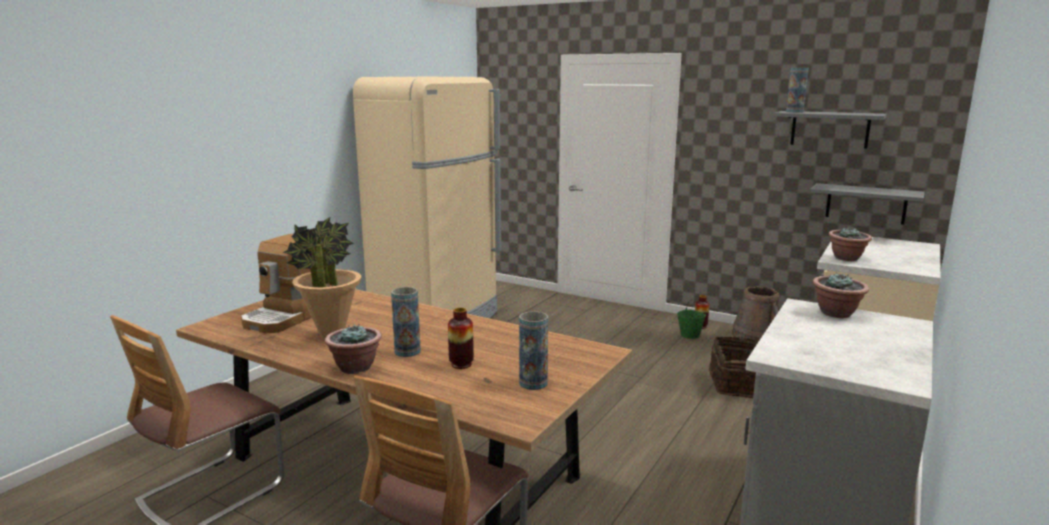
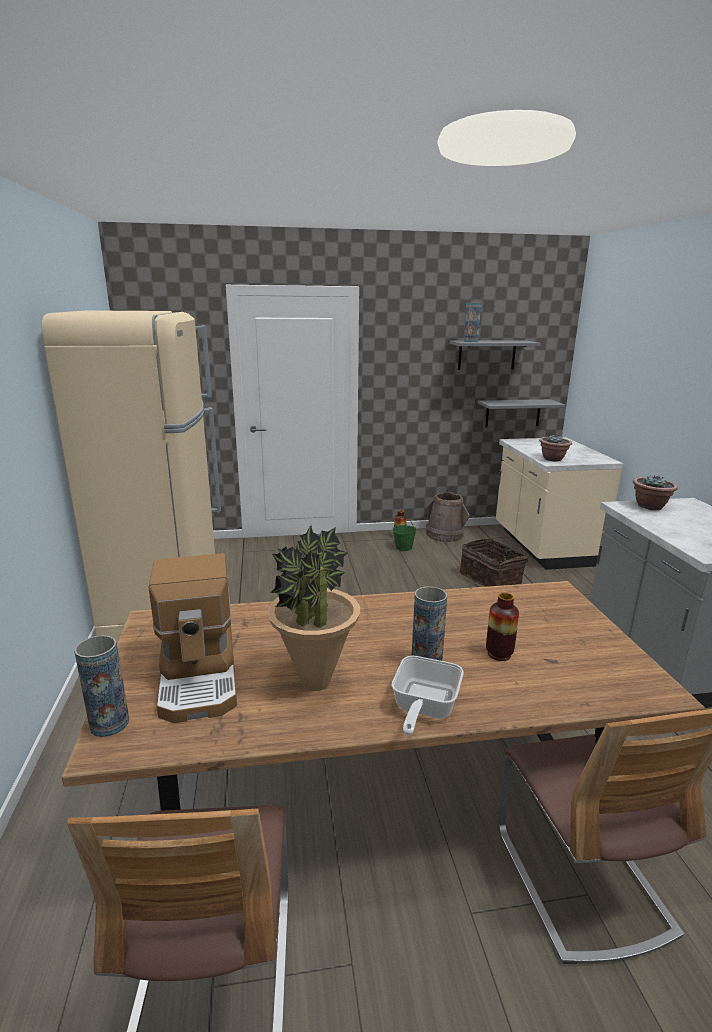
camera: 40 degrees left, 5 degrees up
potted plant [325,324,382,374] -> frying pan [392,655,464,736]
vase [519,311,548,390] -> vase moved to [74,635,129,737]

